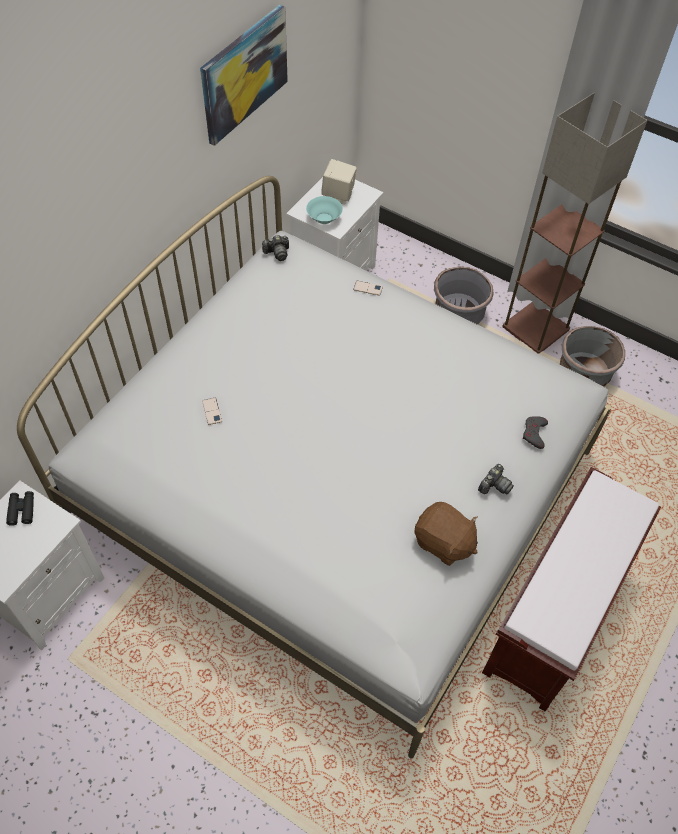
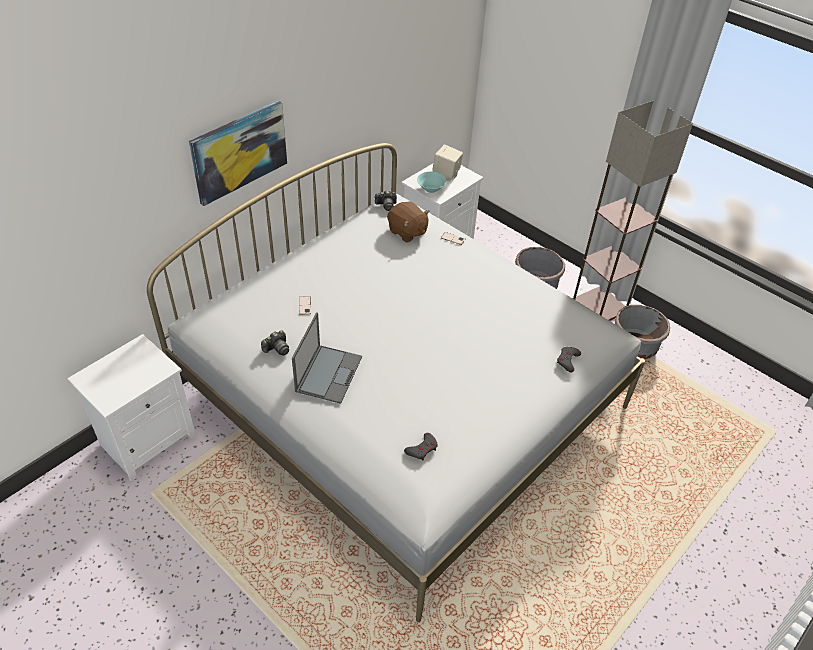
camera: 10 degrees right, 10 degrees down
black binoculars [6,491,34,526] -> none
picture [200,5,288,146] -> picture moved to [189,101,287,206]
brown plush toy [414,502,478,566] -> brown plush toy moved to [387,201,430,243]
camera [478,464,514,494] -> camera moved to [261,330,289,356]
brown bench [482,467,661,711] -> none
none -> laptop [292,312,362,404]
none -> grey game controller [404,433,438,460]

